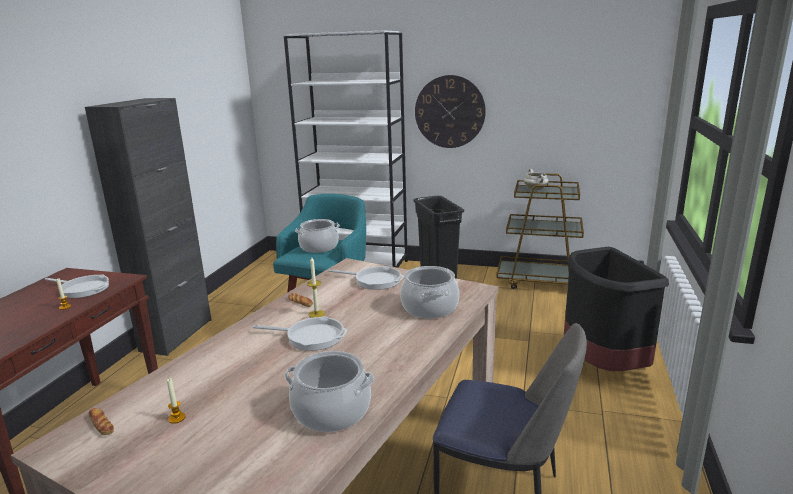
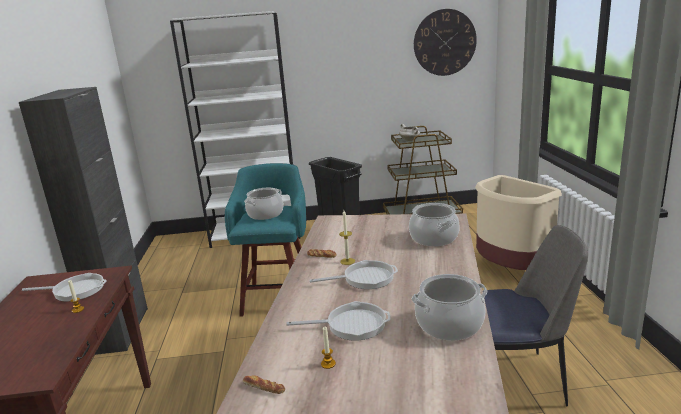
camera: 20 degrees left, 0 degrees up
frying pan [329,266,404,290] -> frying pan moved to [286,301,390,341]
wall clock [415,75,486,148] -> wall clock moved to [414,9,477,76]
black trash can [564,247,669,371] -> beige trash can [475,175,562,270]

